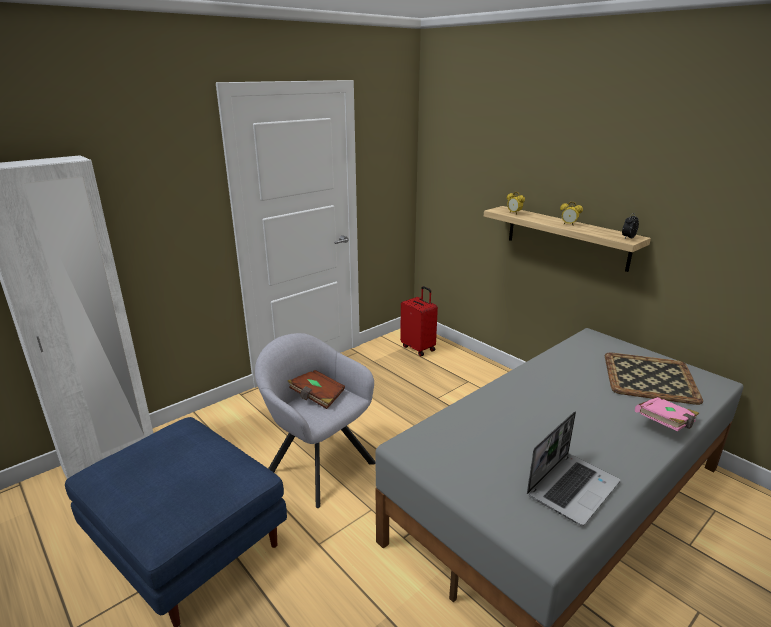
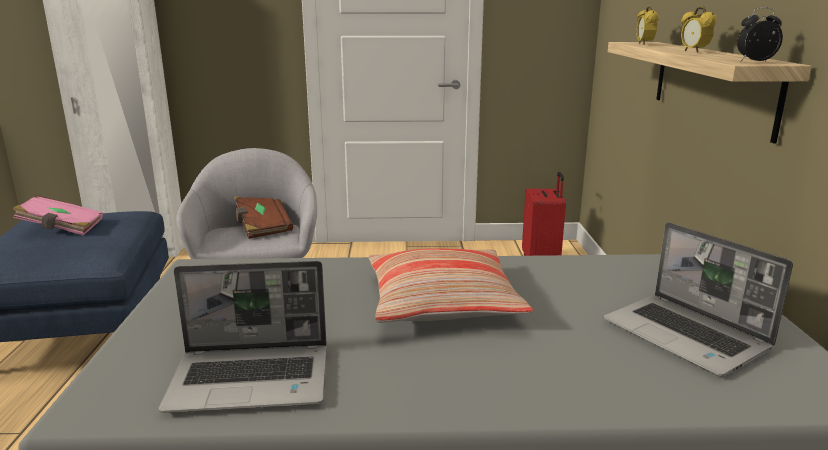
camera: 40 degrees right, 5 degrees down
tray [605,352,703,405] -> laptop [604,222,793,376]
pink book [635,397,699,431] -> pink book moved to [13,195,103,235]
none -> pillow [369,248,533,323]

